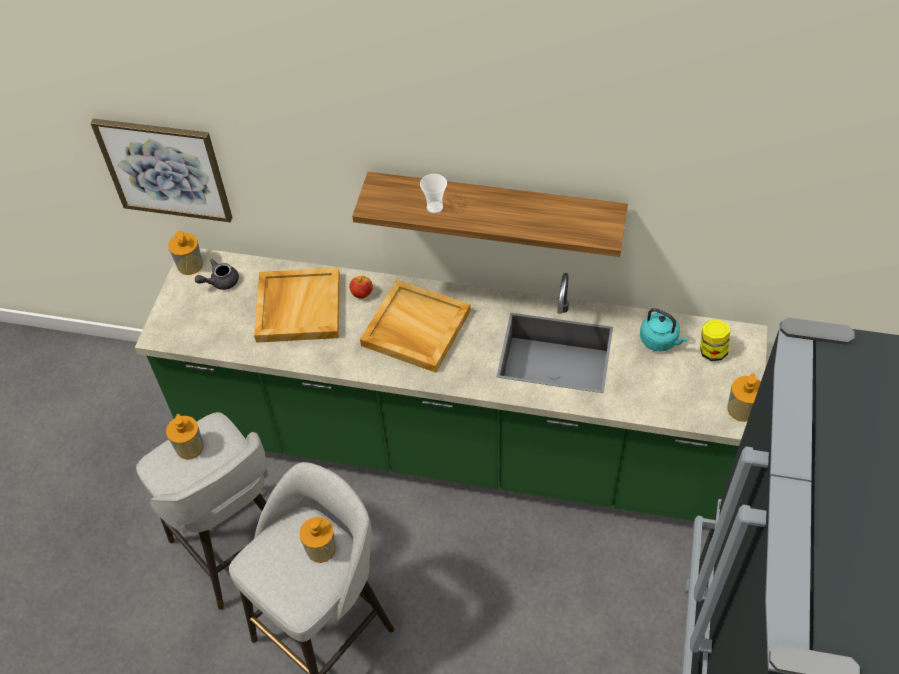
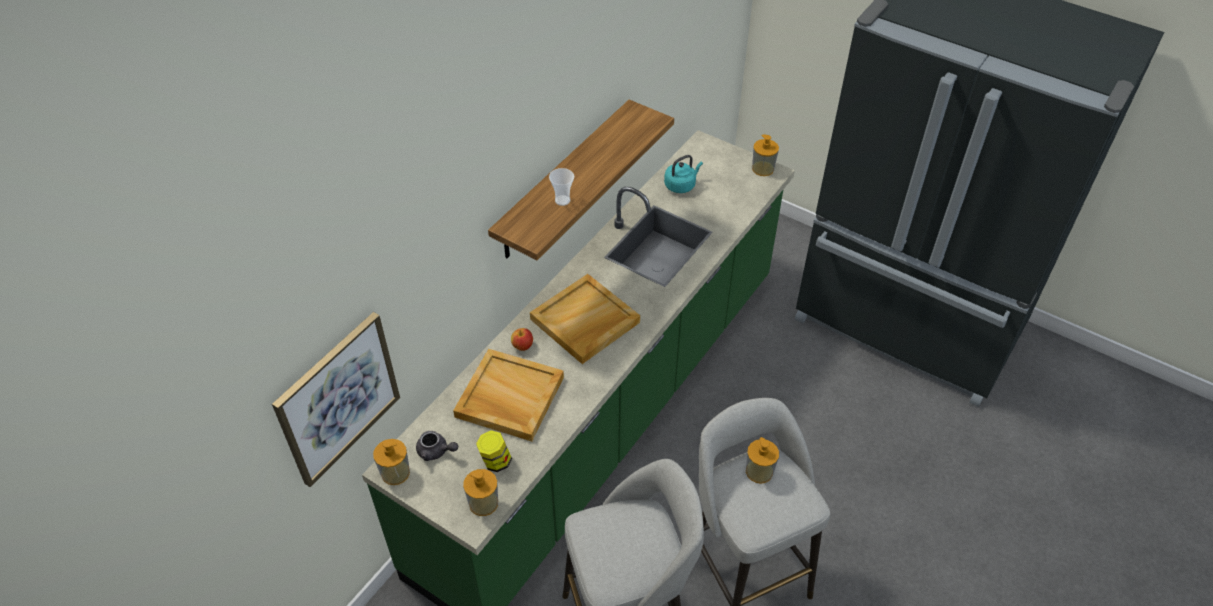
camera: 70 degrees left, 5 degrees down
soap dispenser [166,414,204,460] -> soap dispenser moved to [463,469,498,516]
grey teapot [195,259,239,290] -> grey teapot turned 60 degrees counterclockwise [416,431,458,461]
jar [700,320,730,361] -> jar moved to [476,430,512,472]

